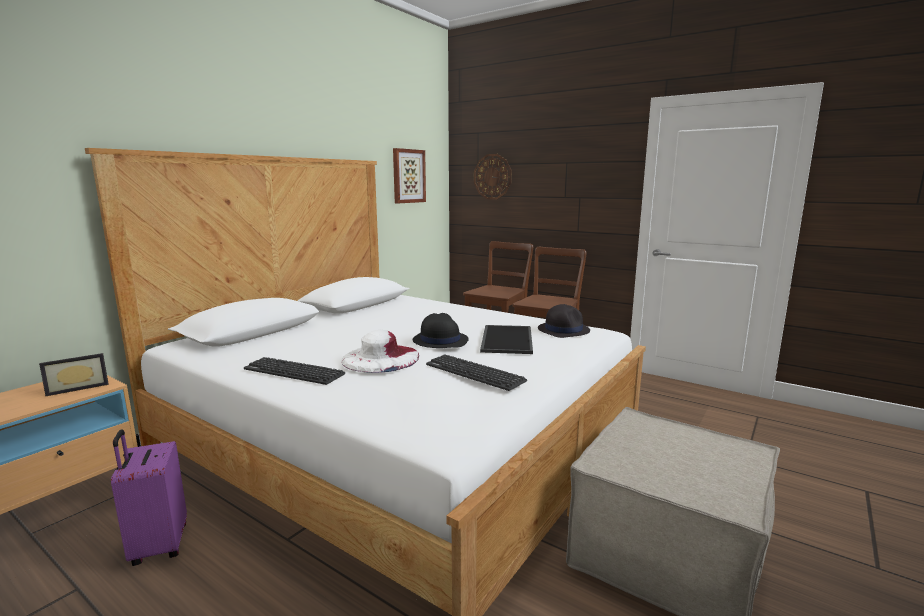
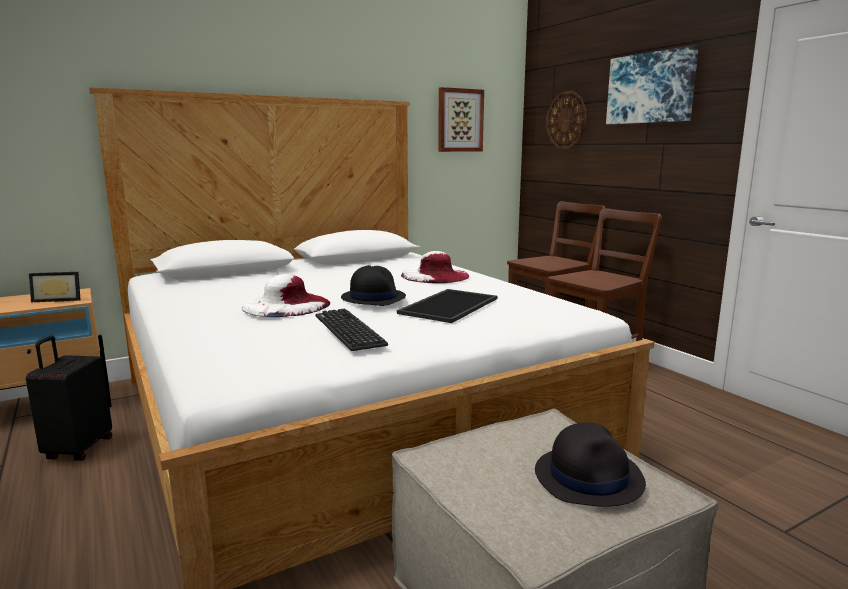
camera: 25 degrees right, 0 degrees up
purple suitcase [111,429,187,566] -> black suitcase [26,336,112,461]
keyboard [244,357,345,385] -> none
black hat [538,304,590,338] -> black hat moved to [535,422,646,507]
none -> white hat [401,251,469,283]
none -> picture [606,45,699,124]

